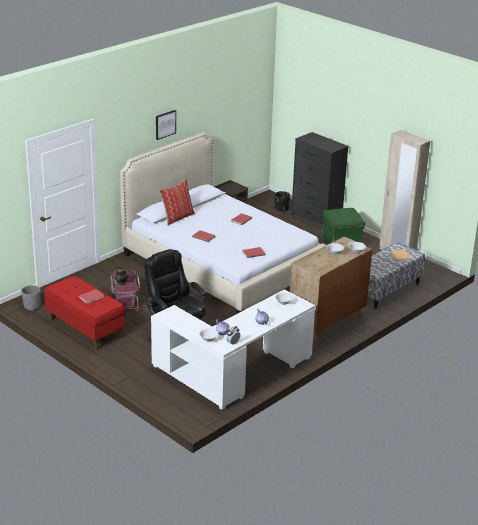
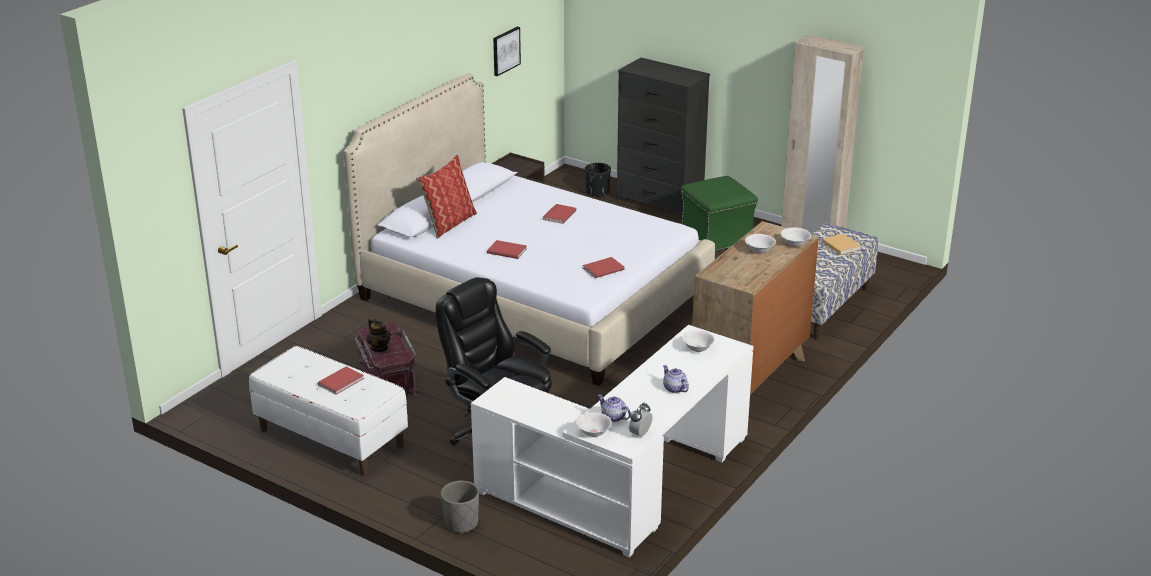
camera: 10 degrees left, 0 degrees up
grey planter [21,285,40,311] -> grey planter moved to [441,481,479,534]
red bench [44,275,125,350] -> white bench [249,346,408,476]
picture [156,110,176,140] -> picture moved to [493,27,521,76]

